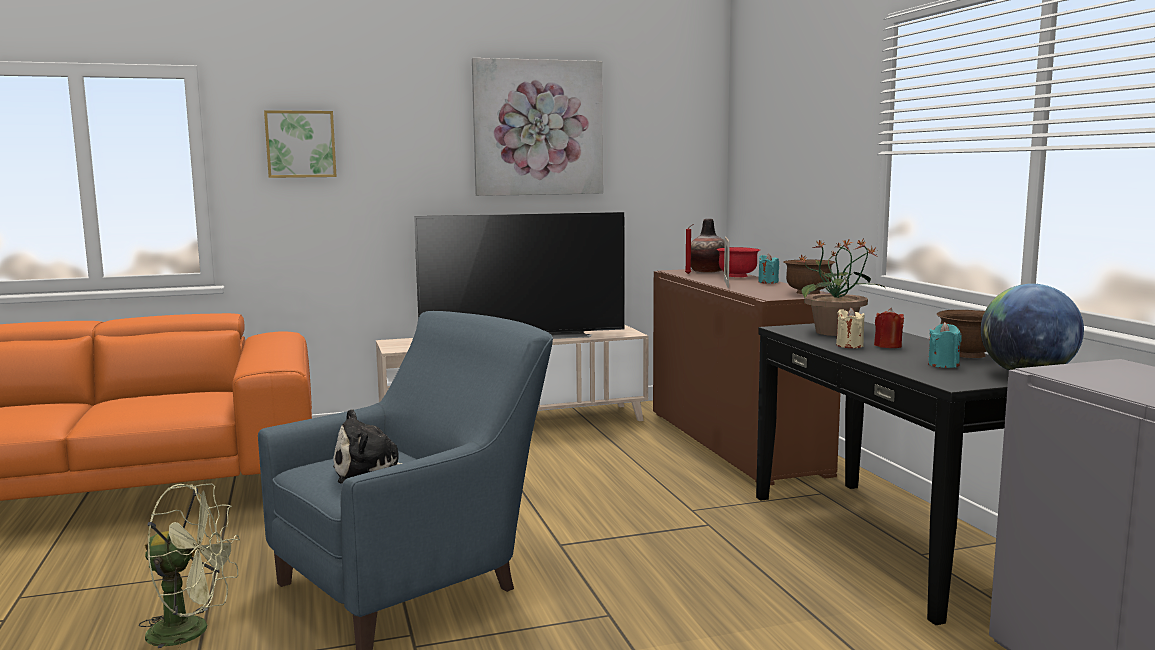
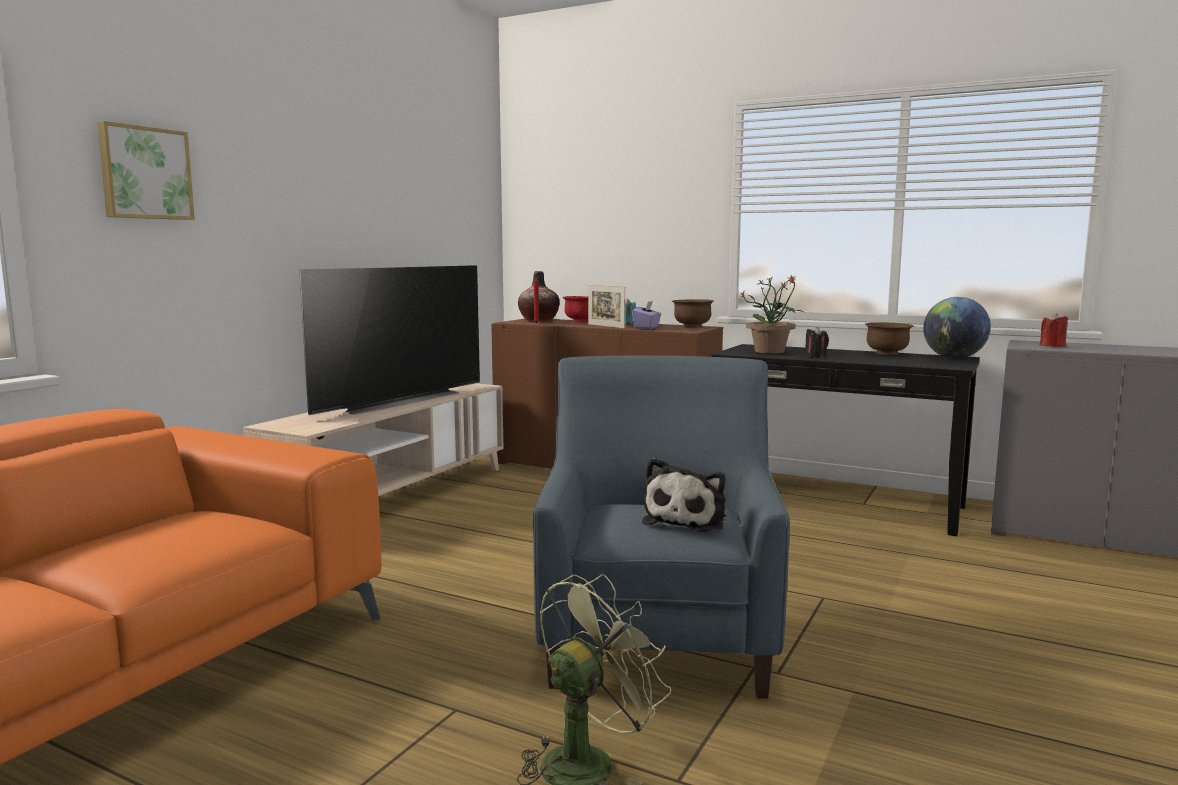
camera: 45 degrees left, 0 degrees up
picture [472,58,603,196] -> none
beige candle [836,308,865,348] -> black candle [805,327,829,358]
red candle [874,308,904,348] -> red candle moved to [1040,313,1068,347]
turquoise candle [928,322,962,368] -> none
none -> purple tissue box [632,301,661,329]

